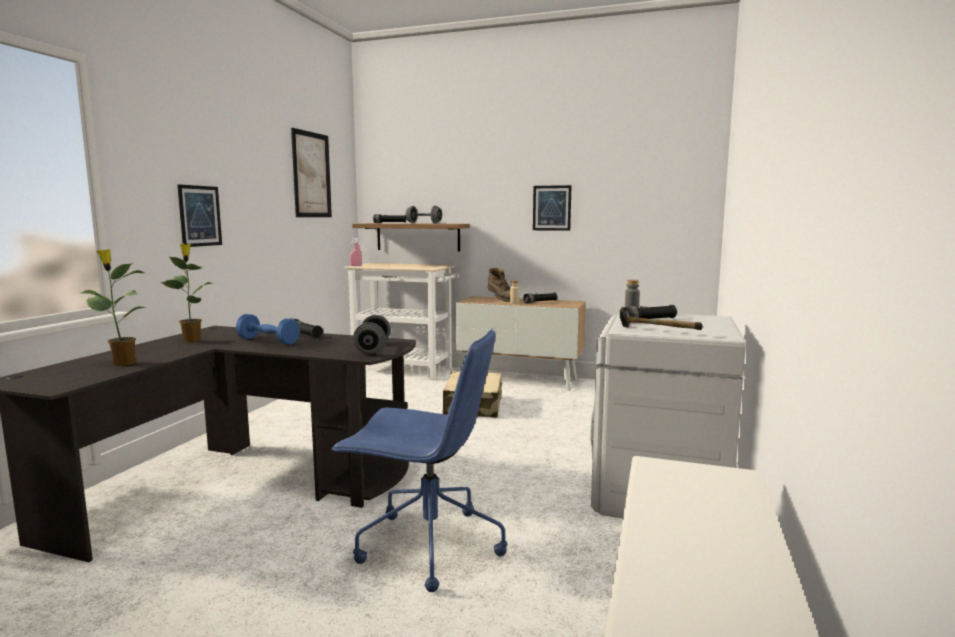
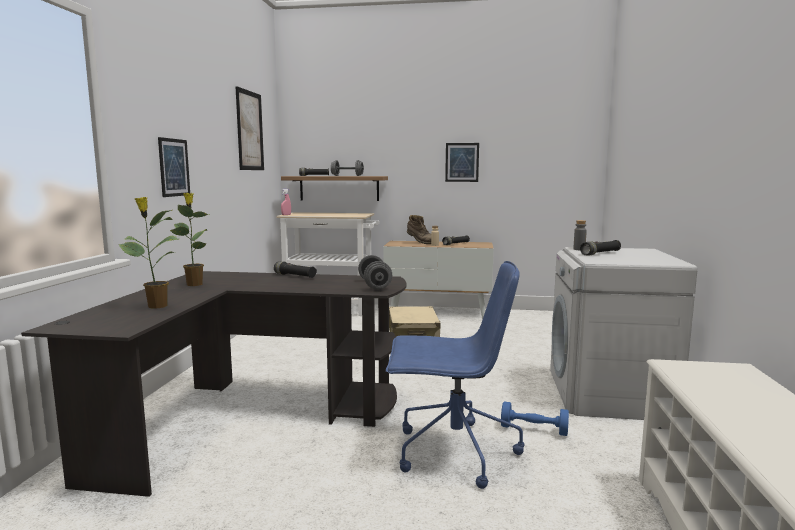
camera: 10 degrees left, 0 degrees up
blue dumbbell [236,314,300,344] -> blue dumbbell moved to [501,401,569,436]
hammer [620,307,702,330] -> none

